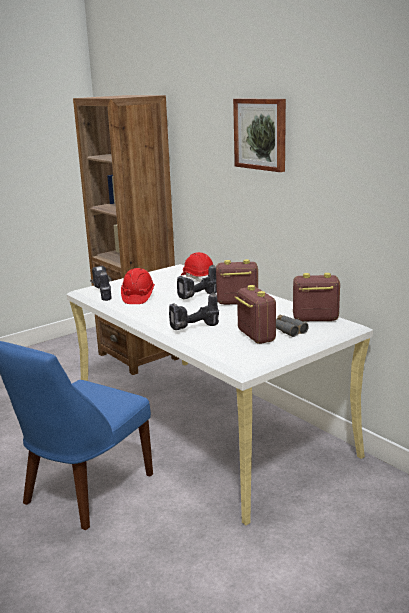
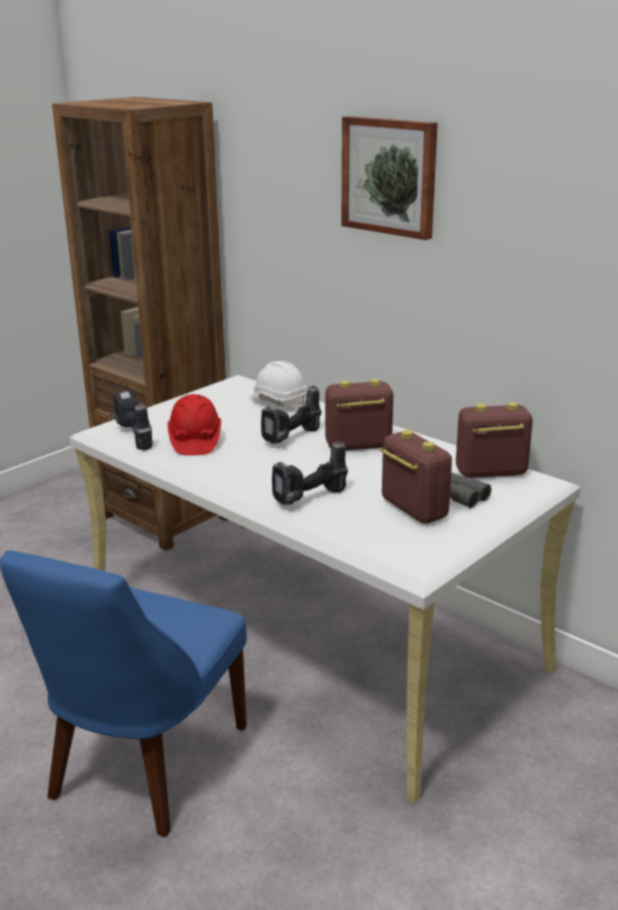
camera: 10 degrees left, 5 degrees up
red hard hat [181,252,213,282] -> white hard hat [250,361,307,411]

